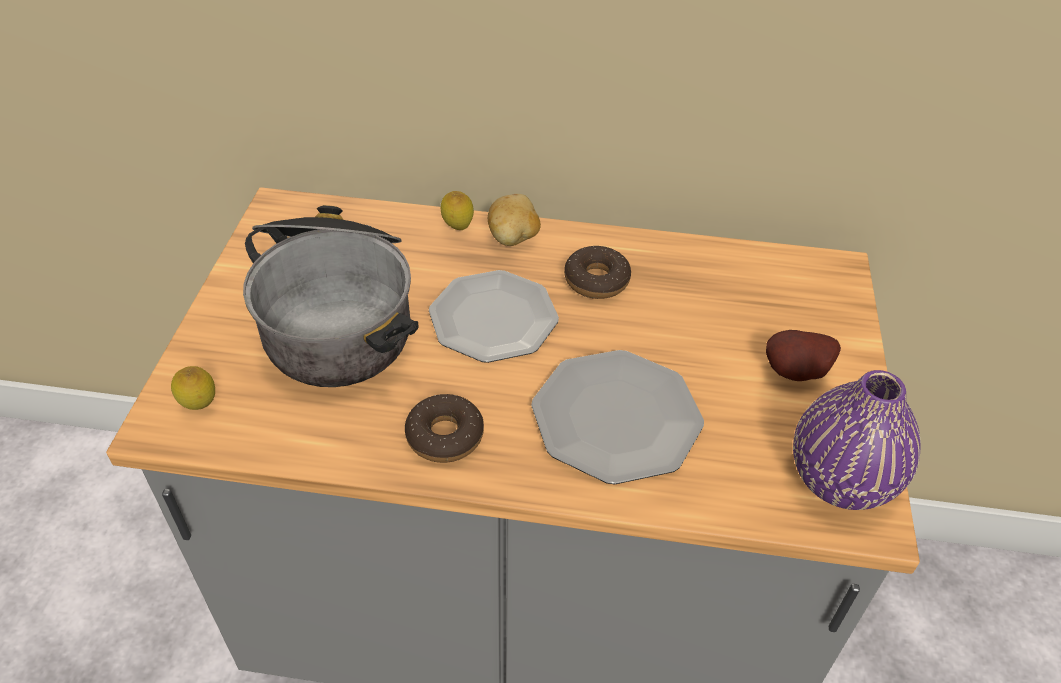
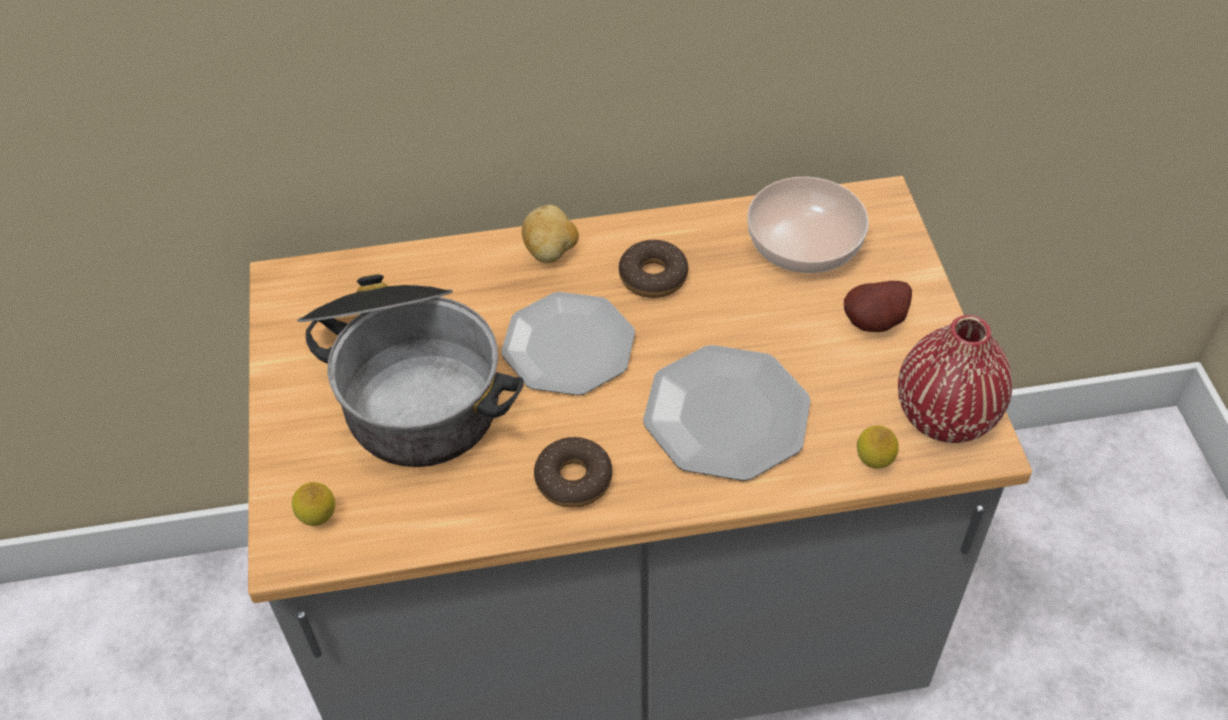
camera: 15 degrees left, 5 degrees up
lemon [441,191,474,230] -> lemon moved to [857,426,899,468]
purple vase [793,370,921,510] -> red vase [898,315,1012,443]
none -> bowl [747,177,869,273]

